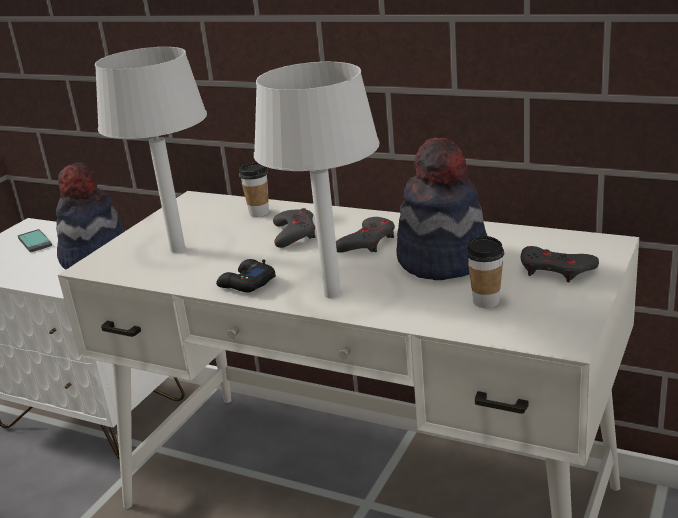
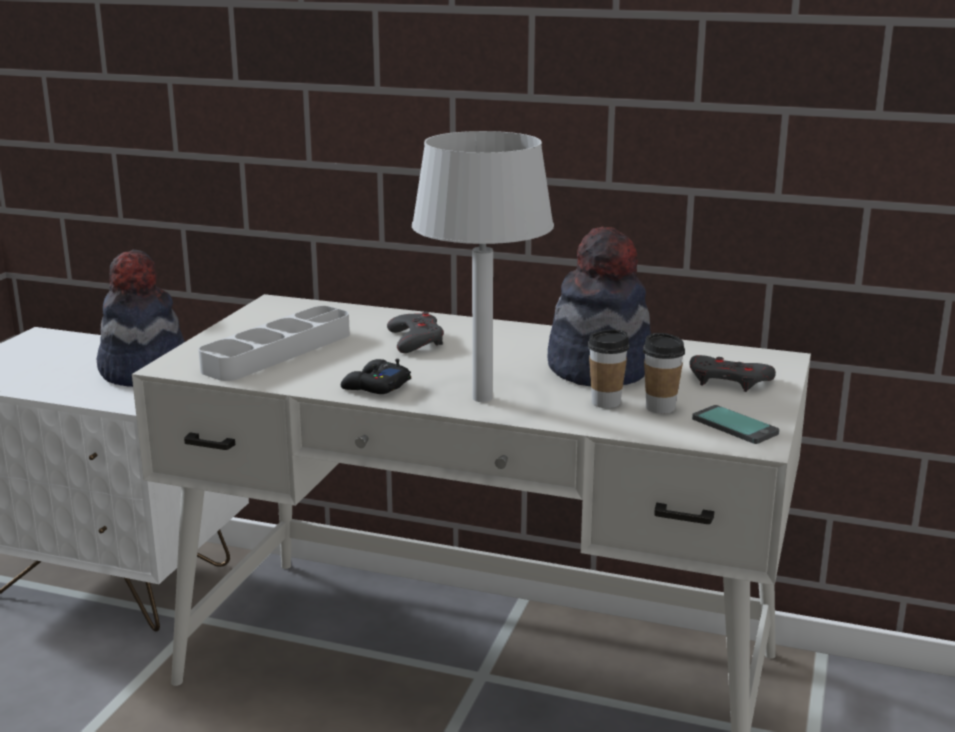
camera: 10 degrees left, 5 degrees down
phone [18,229,52,252] -> phone moved to [692,405,779,444]
grey table lamp [95,47,207,253] -> grey tray [198,306,350,381]
cup [239,162,269,217] -> cup moved to [588,329,629,408]
grey game controller [336,217,395,253] -> none

